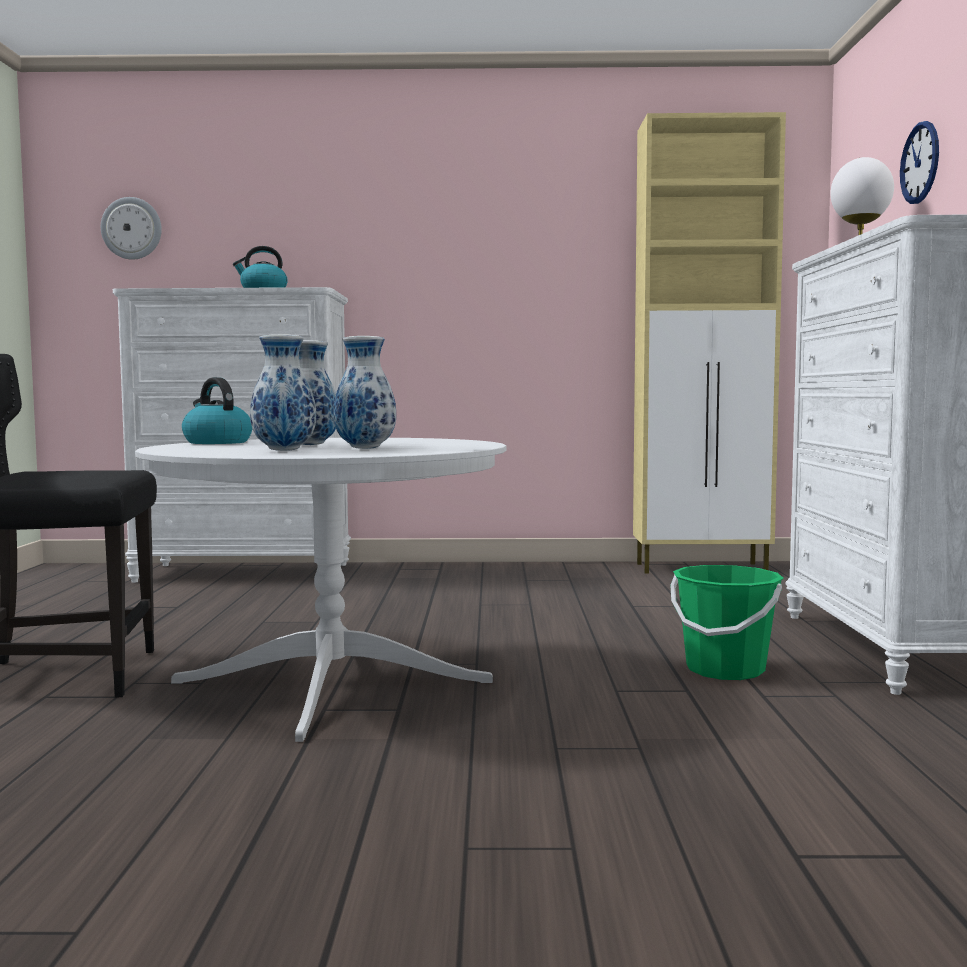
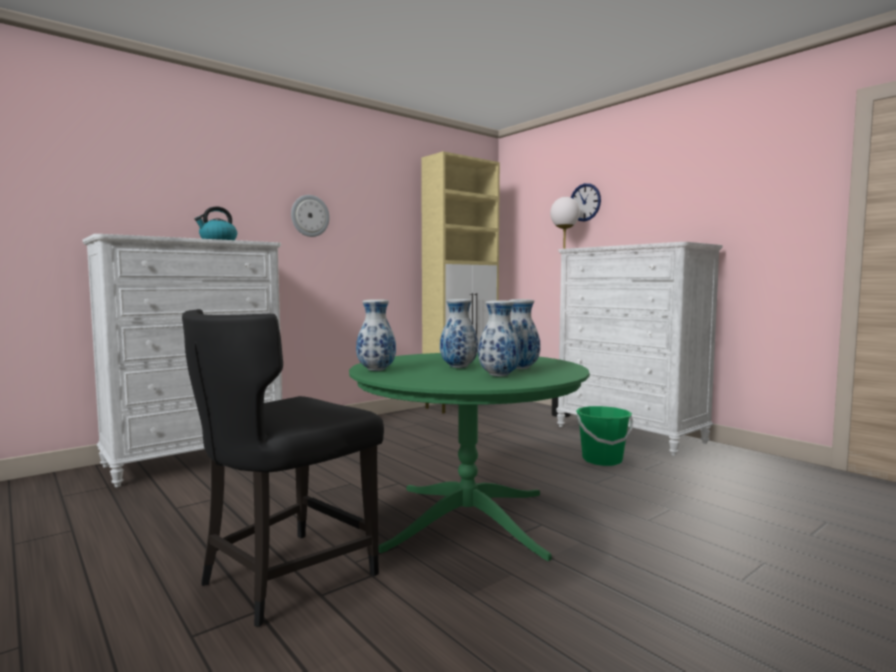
camera: 40 degrees left, 0 degrees up
wall clock [101,197,162,260] -> wall clock moved to [291,195,330,237]
white dining table [135,438,506,742] -> green dining table [349,353,590,561]
kettle [182,377,252,444] -> vase [356,299,396,371]

